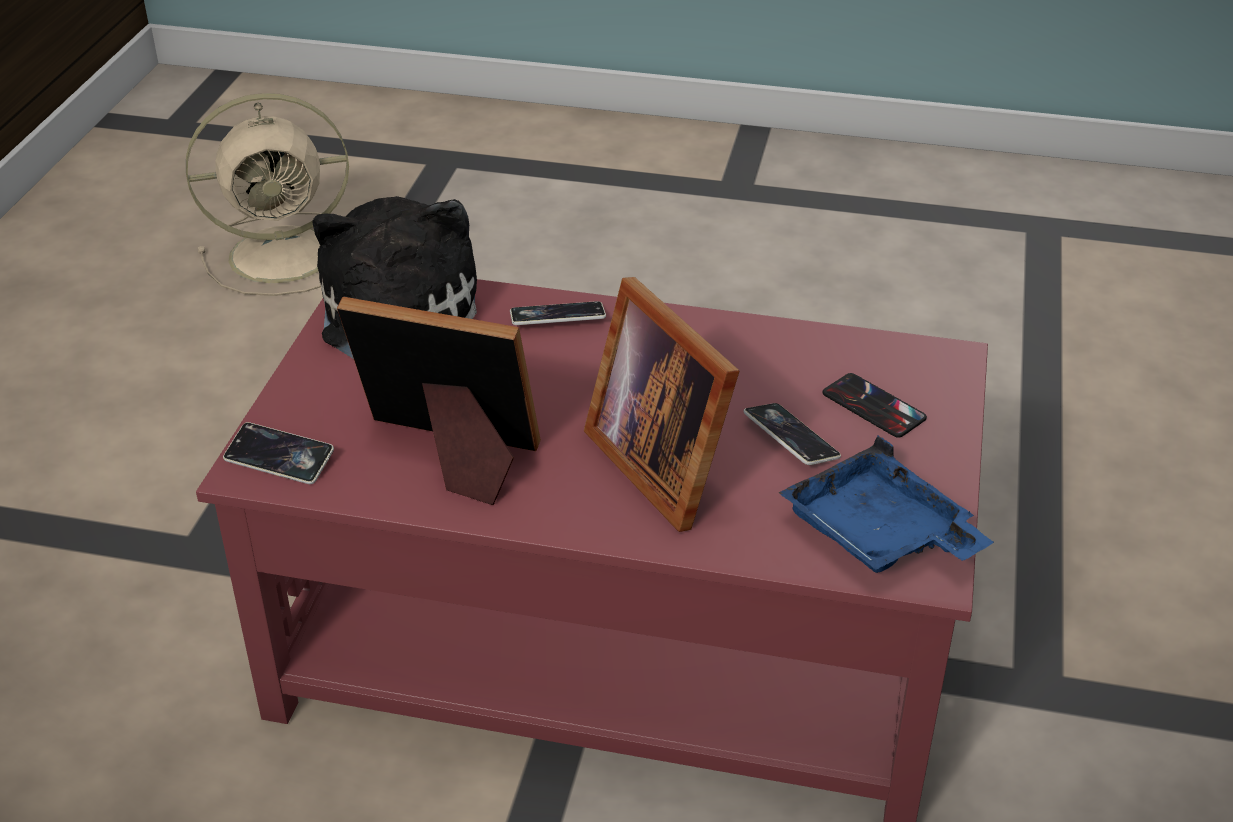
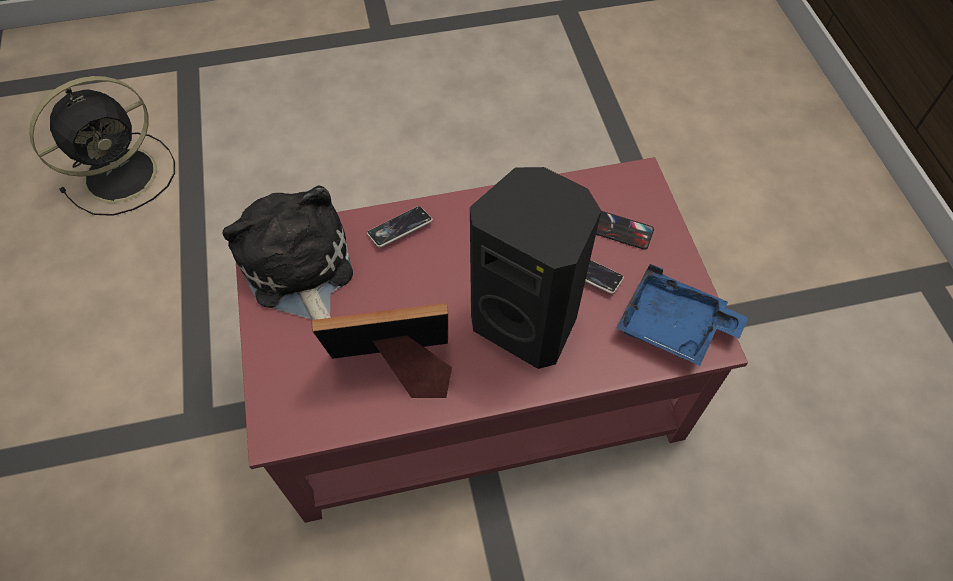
camera: 25 degrees left, 20 degrees up
beige fan [186,93,349,296] -> black fan [29,76,175,216]
phone [223,422,334,484] -> none
picture frame [584,277,739,532] -> black speaker [470,167,601,369]

